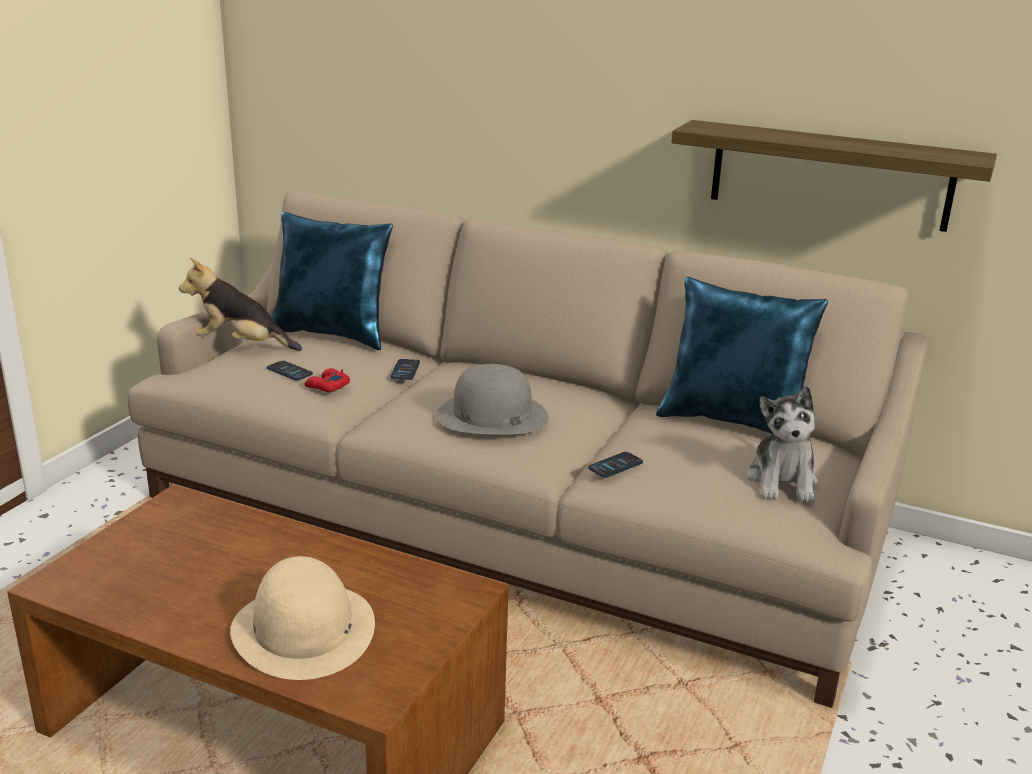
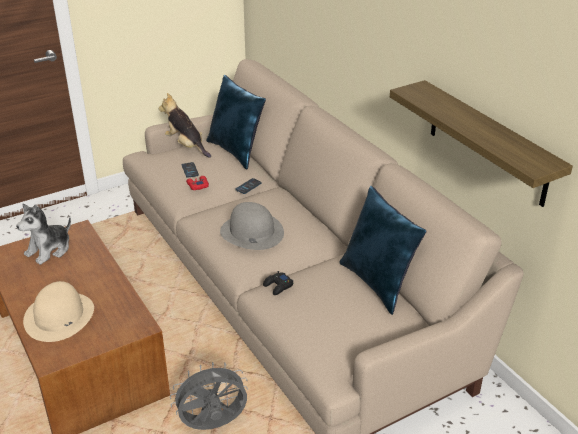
camera: 35 degrees right, 10 degrees up
phone [588,452,643,478] -> black game controller [263,271,293,295]
plush toy [747,385,818,502] -> plush toy moved to [16,204,71,265]
none -> grey fan [170,362,248,430]

